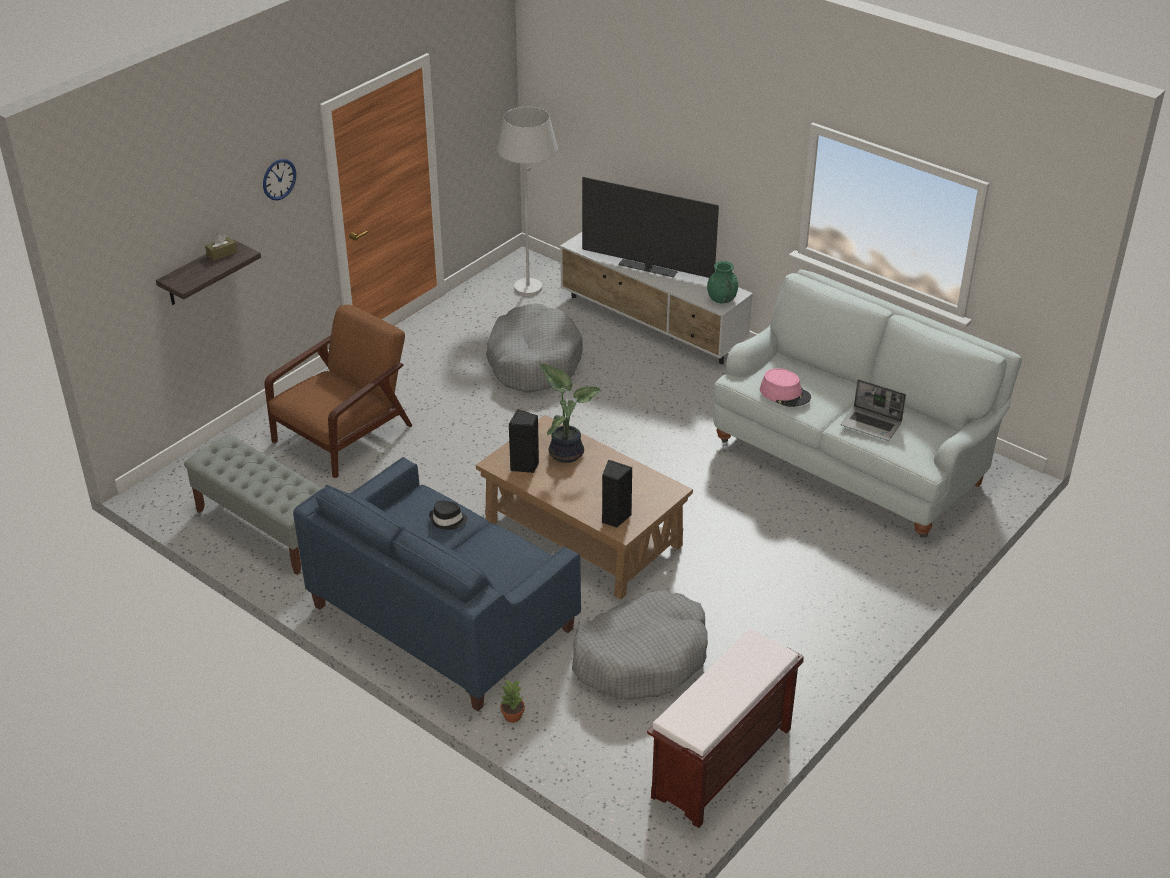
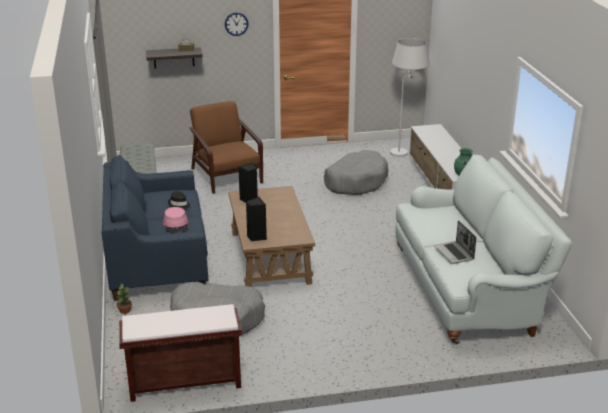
camera: 40 degrees right, 10 degrees down
brown armchair [264,304,413,479] -> brown armchair turned 105 degrees counterclockwise [190,101,263,194]
potted plant [539,364,602,463] -> none
television [582,177,719,278] -> none
pink hat [760,368,811,407] -> pink hat moved to [163,207,188,233]

